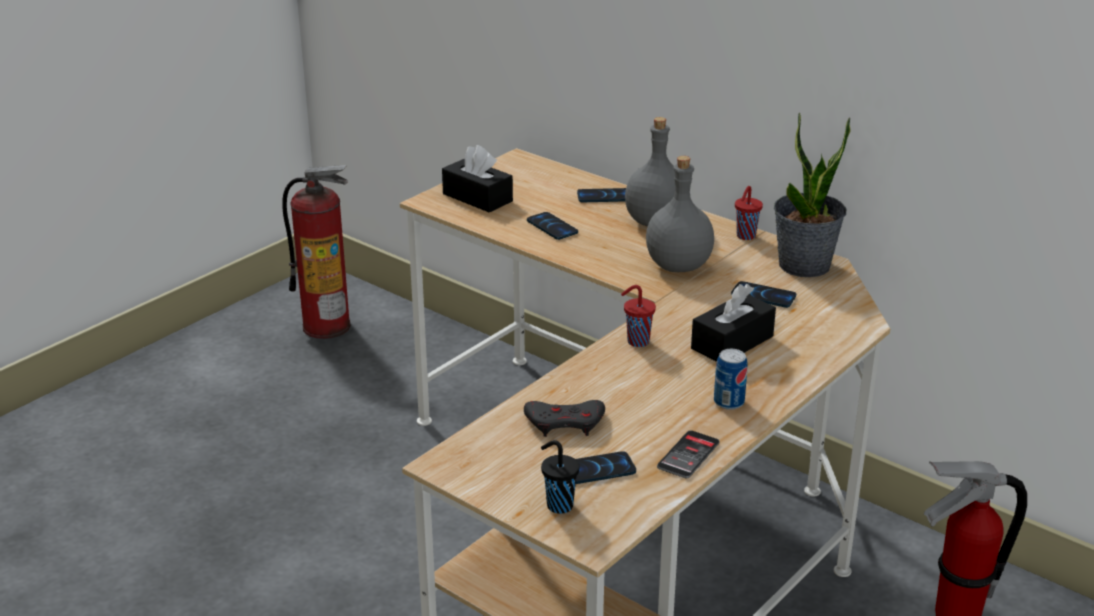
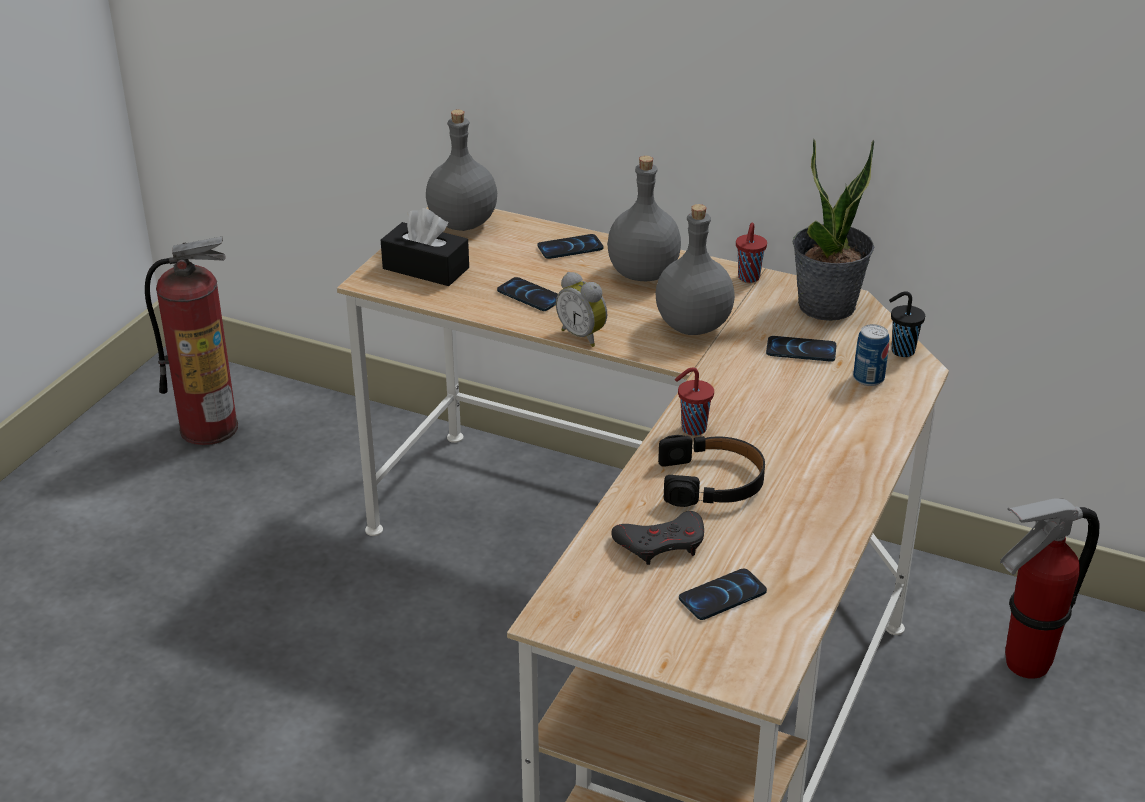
camera: 15 degrees left, 5 degrees up
black cup [541,440,580,514] -> black cup moved to [889,291,925,357]
phone [657,430,719,479] -> none
black tissue box [691,284,776,362] -> none
can [714,349,748,410] -> can moved to [853,324,889,386]
none -> grey bottle [426,110,497,231]
none -> alarm clock [556,272,607,347]
none -> black headphones [658,435,765,507]

